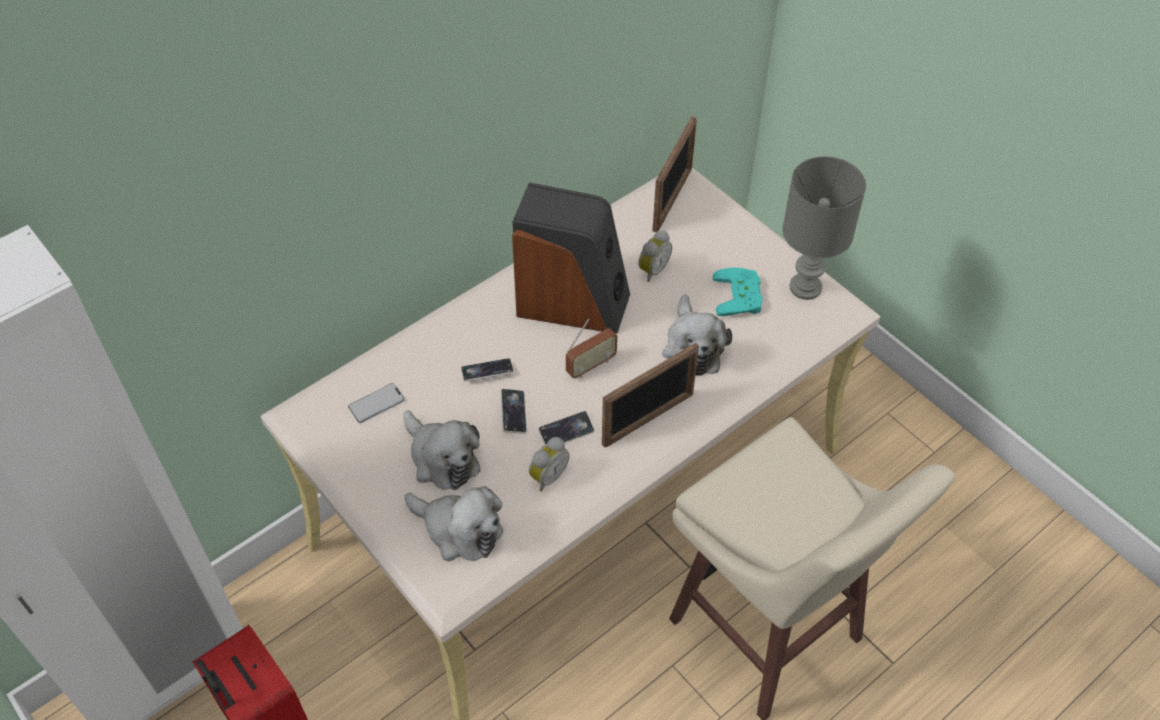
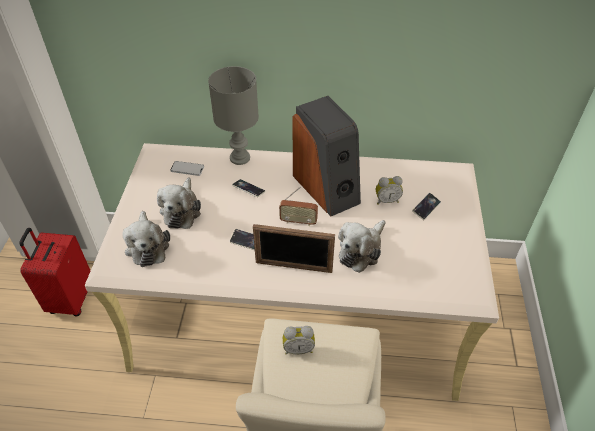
camera: 45 degrees right, 5 degrees down
phone [501,389,527,434] -> phone moved to [412,193,441,220]
alarm clock [529,437,570,491] -> alarm clock moved to [283,326,315,354]
picture frame [652,116,697,232] -> none
turquoise game controller [713,268,763,316] -> none
grey table lamp [782,156,866,300] -> grey table lamp moved to [208,66,259,165]

